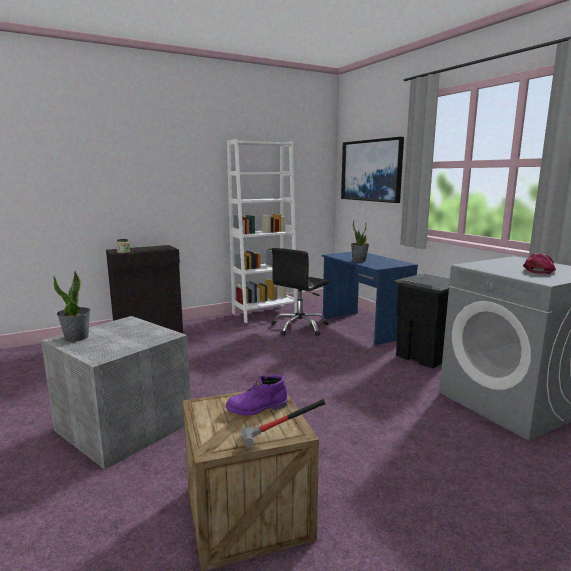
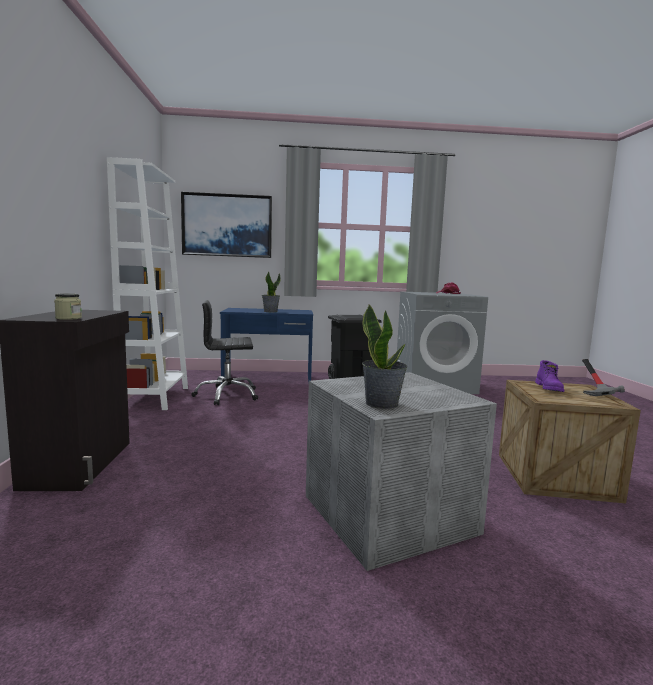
camera: 65 degrees left, 5 degrees down
black office chair [271,248,329,336] -> black office chair turned 105 degrees clockwise [191,300,258,405]

